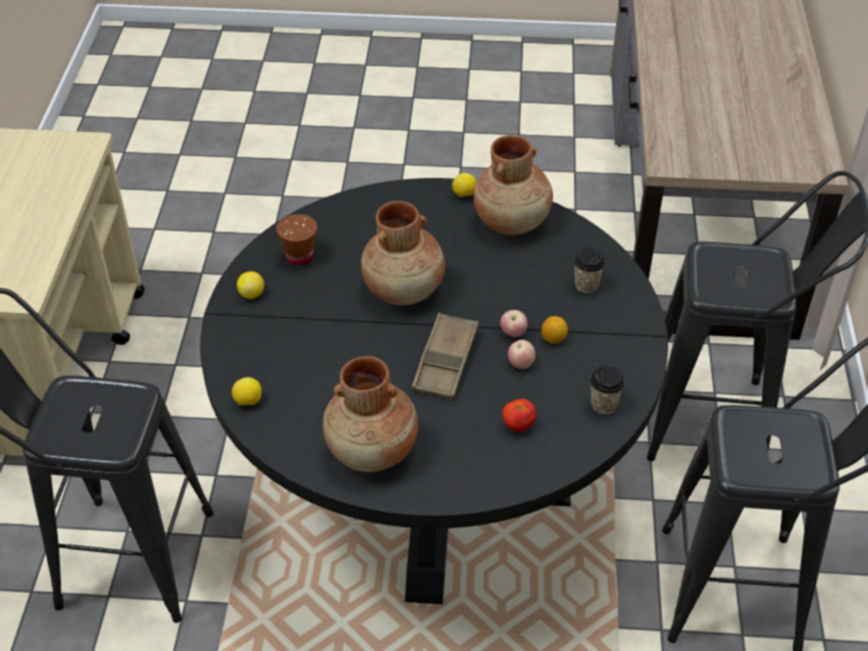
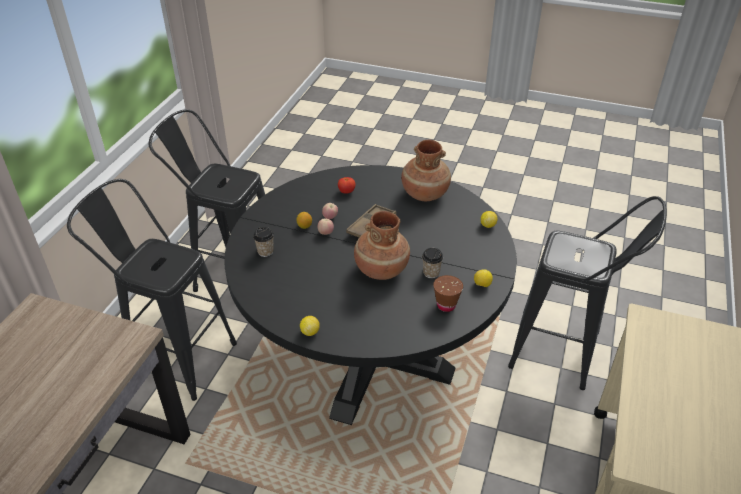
camera: 165 degrees left, 5 degrees down
brown vase [474,135,553,235] -> none
cup [590,365,625,414] -> cup moved to [422,248,443,278]

